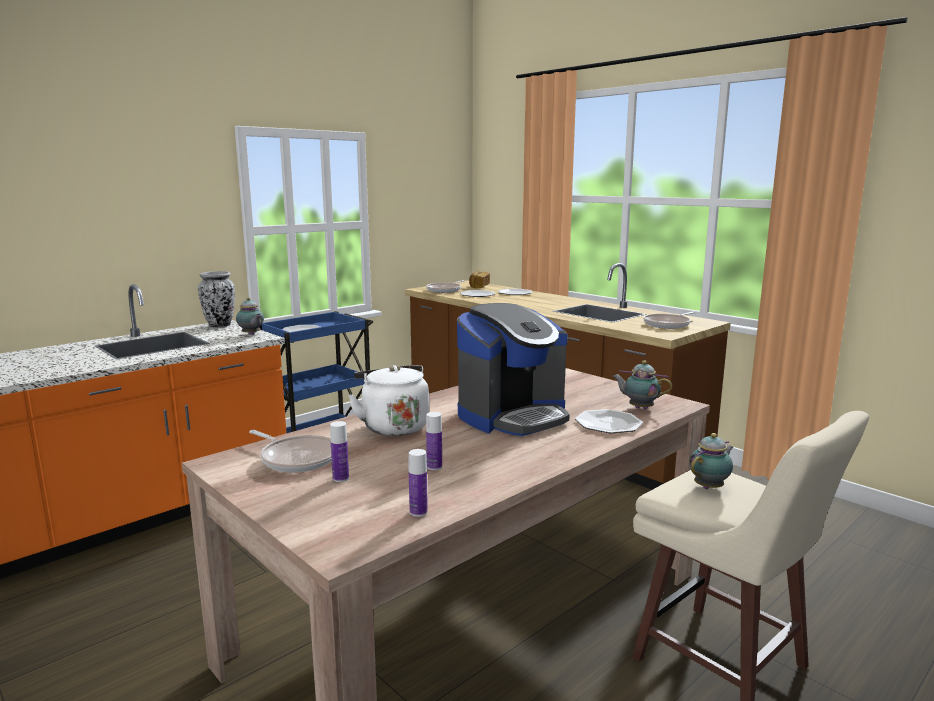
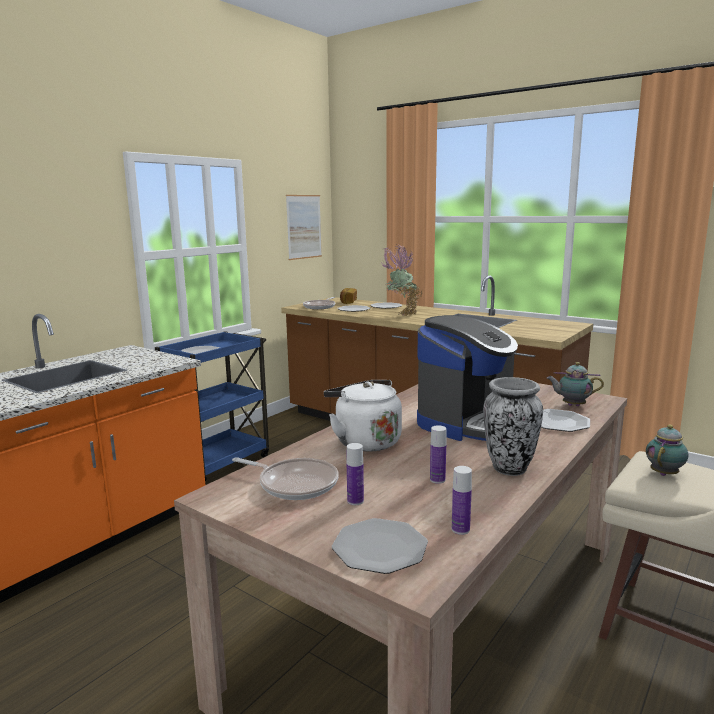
camera: 10 degrees left, 0 degrees up
vase [198,271,235,328] -> vase moved to [483,377,543,476]
teapot [236,298,264,335] -> none
frying pan [643,312,696,329] -> none
none -> picture [286,195,322,260]
none -> plate [332,518,428,574]
none -> potted plant [381,244,423,316]

